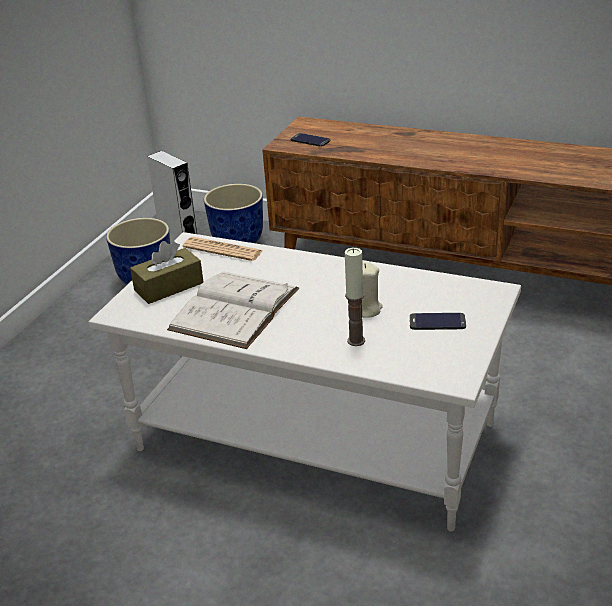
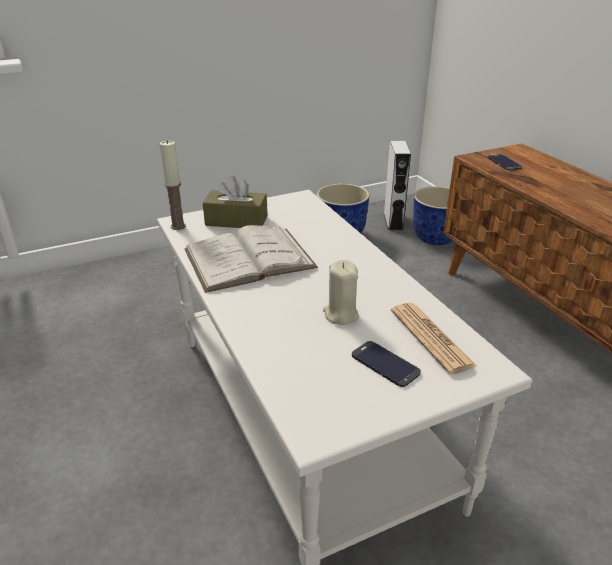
camera: 40 degrees right, 0 degrees up
newspaper [183,237,263,261] -> newspaper moved to [391,303,477,374]
candle [345,248,365,346] -> candle moved to [160,140,186,230]

